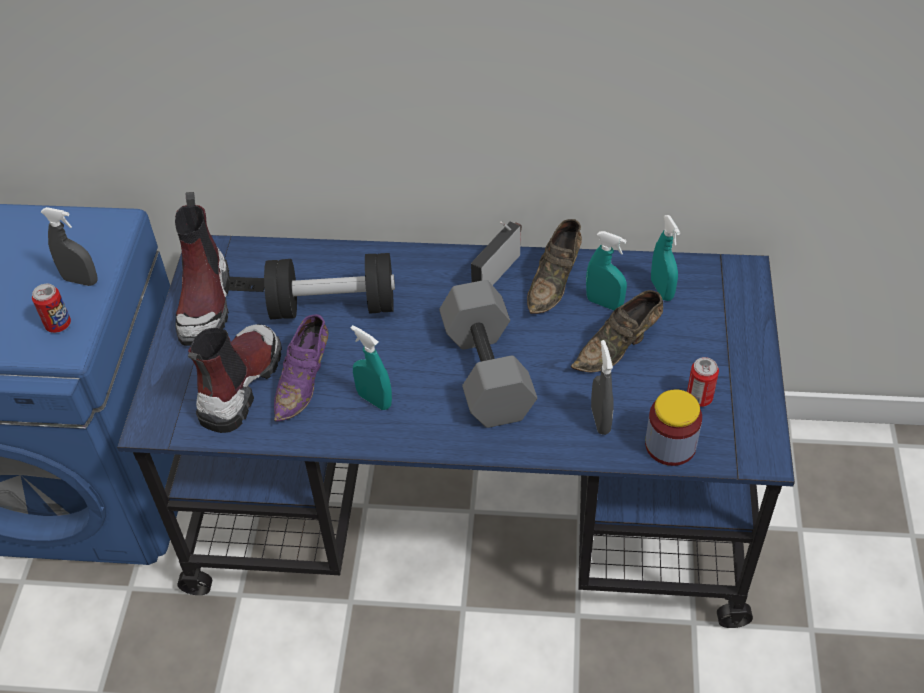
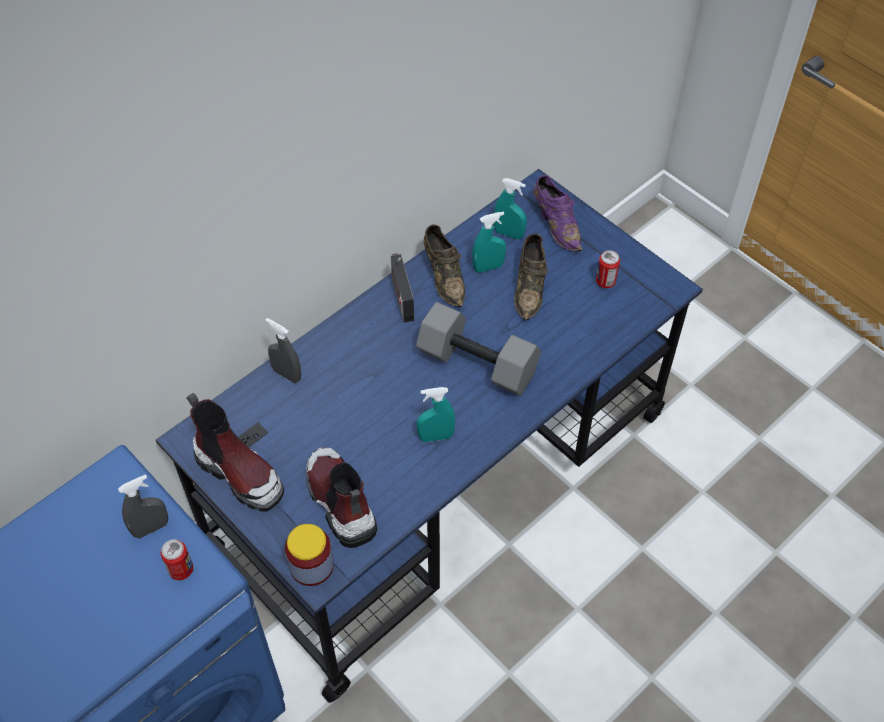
camera: 50 degrees left, 5 degrees up
black dumbbell [264,253,395,319] -> none
purple shoe [274,314,329,422] -> purple shoe moved to [534,175,582,251]
grey spray bottle [591,340,614,435] -> grey spray bottle moved to [265,318,301,383]
jar [645,389,702,466] -> jar moved to [285,524,334,586]

